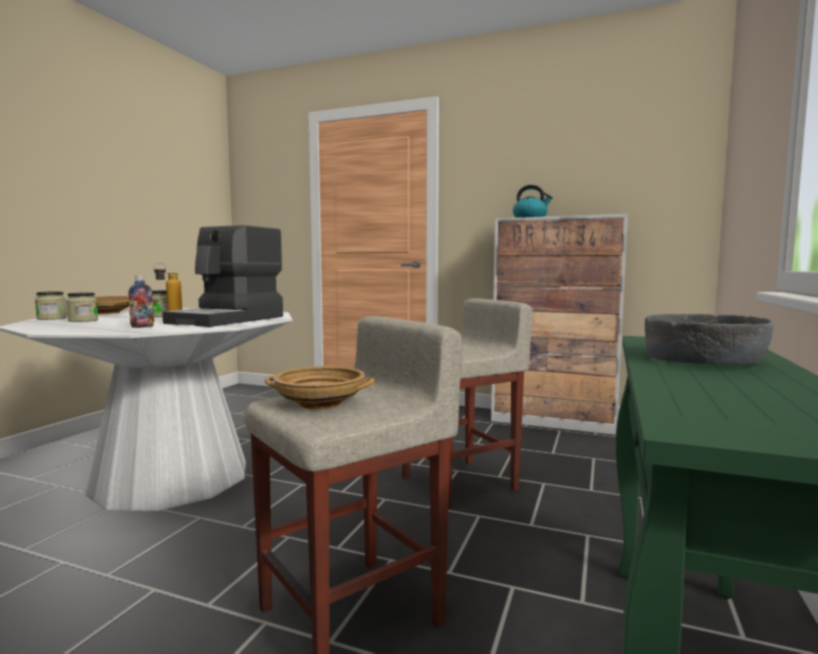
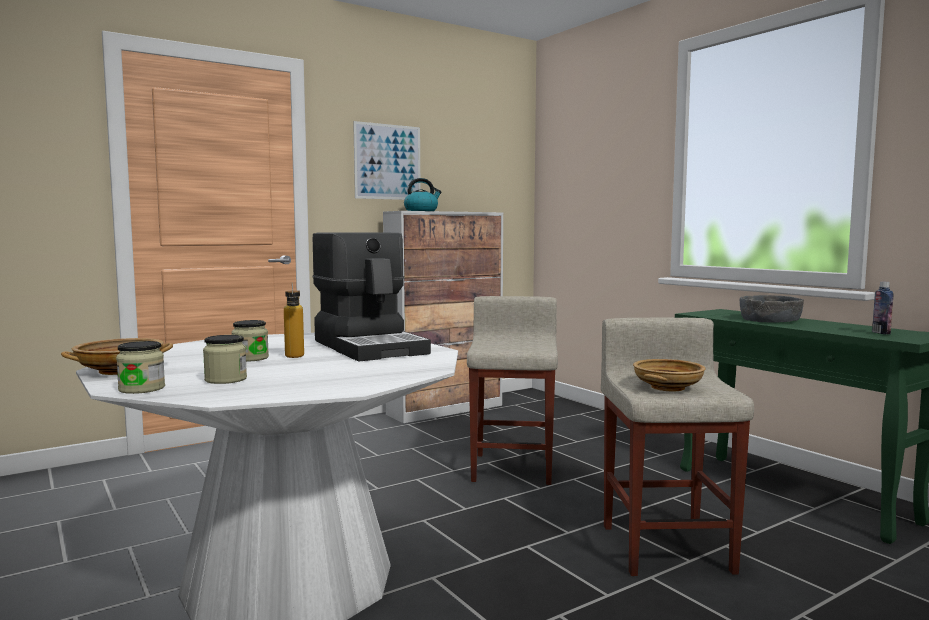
camera: 55 degrees left, 0 degrees up
bottle [128,275,154,328] -> bottle moved to [872,282,894,334]
none -> picture [353,121,421,200]

